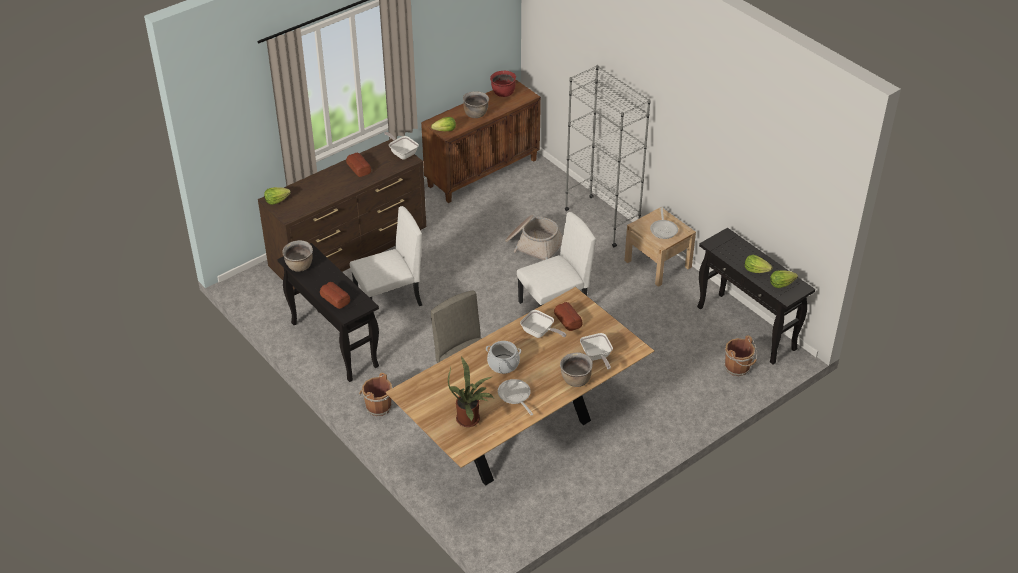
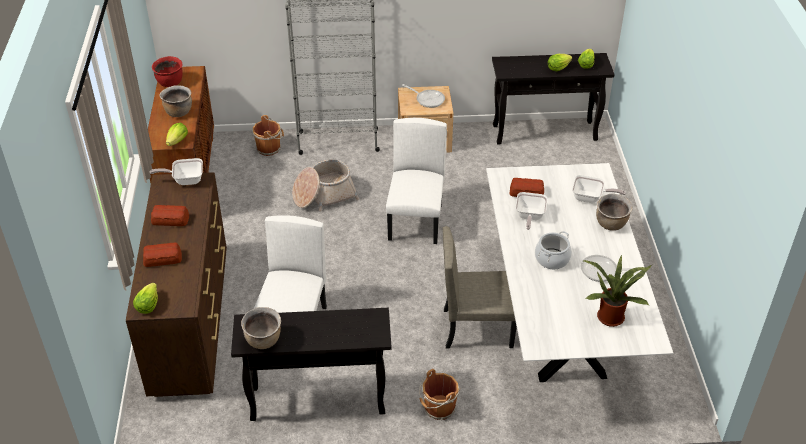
camera: 55 degrees left, 0 degrees up
bread [320,282,350,309] -> bread moved to [143,243,182,267]
brown dining table [385,287,655,485] -> white dining table [486,163,673,382]
frying pan [520,310,566,338] -> frying pan turned 120 degrees clockwise [516,192,548,230]
brown bucket [724,335,757,376] -> brown bucket moved to [252,115,284,156]

